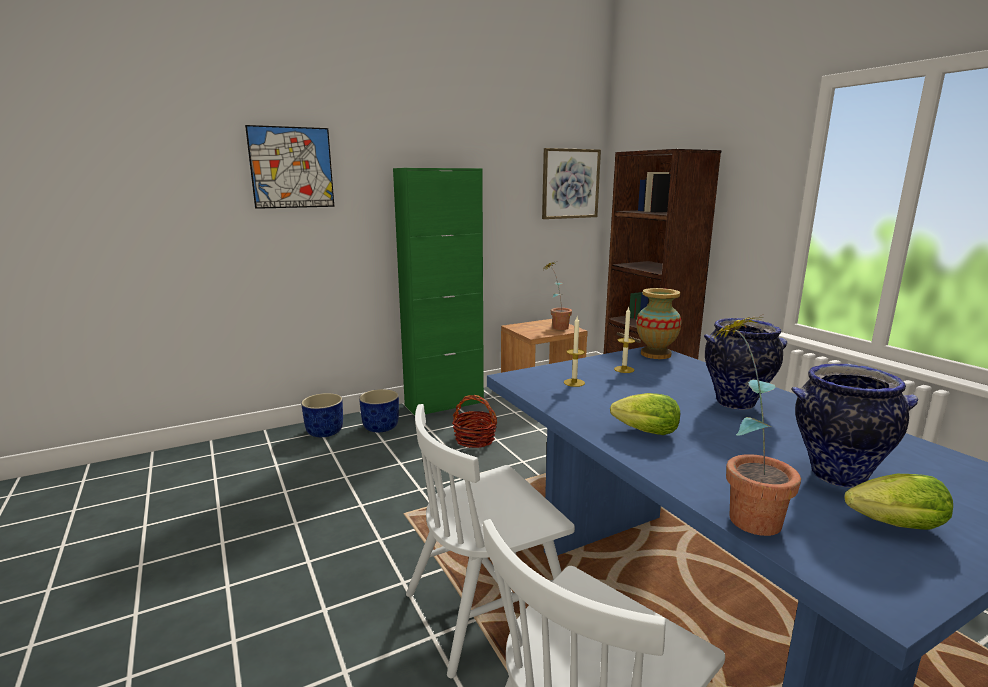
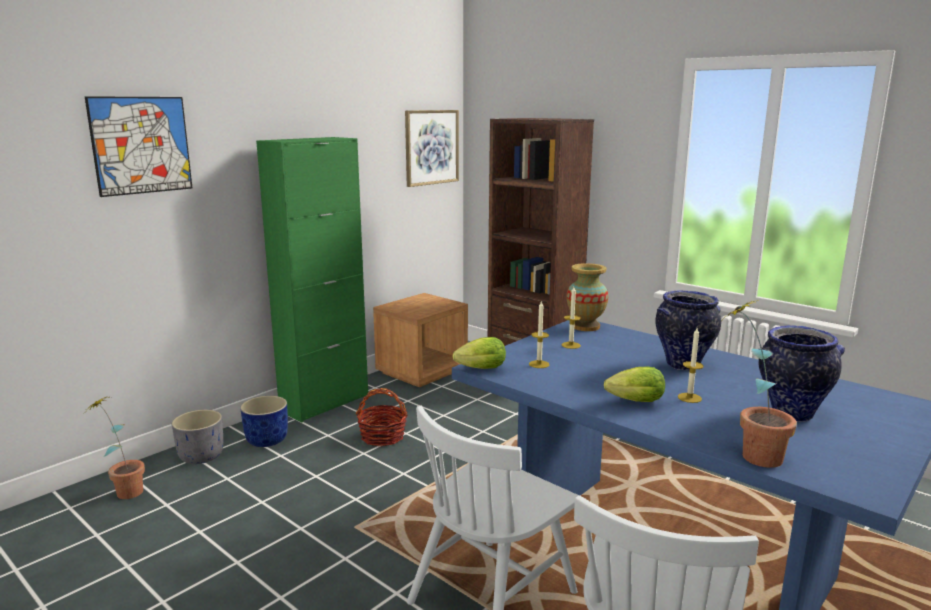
camera: 20 degrees left, 0 degrees up
blue planter [301,393,343,437] -> grey planter [172,410,223,464]
potted plant [544,261,572,330] -> potted plant moved to [85,396,145,499]
lettuce [844,474,953,530] -> lettuce moved to [452,337,506,369]
none -> candle [678,328,704,403]

